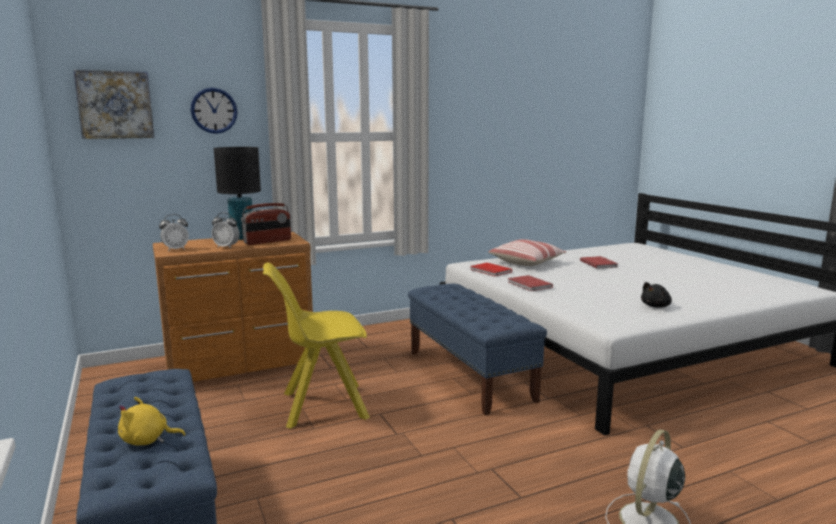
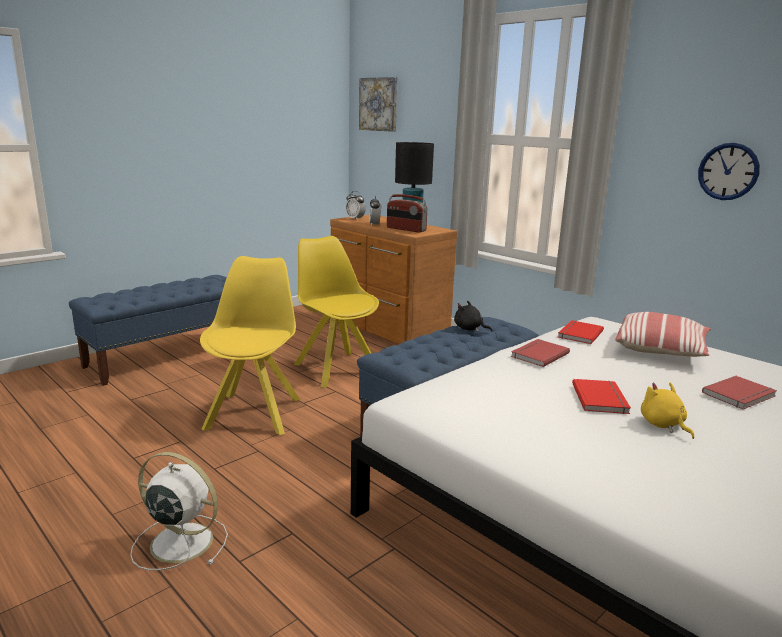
camera: 70 degrees right, 5 degrees up
yellow plush toy [118,397,186,446] -> yellow plush toy moved to [641,382,694,439]
wall clock [191,88,237,134] -> wall clock moved to [698,143,760,200]
black plush toy [641,282,672,308] -> black plush toy moved to [454,301,493,332]
none -> yellow chair [200,256,300,435]
none -> red book [572,379,631,414]

